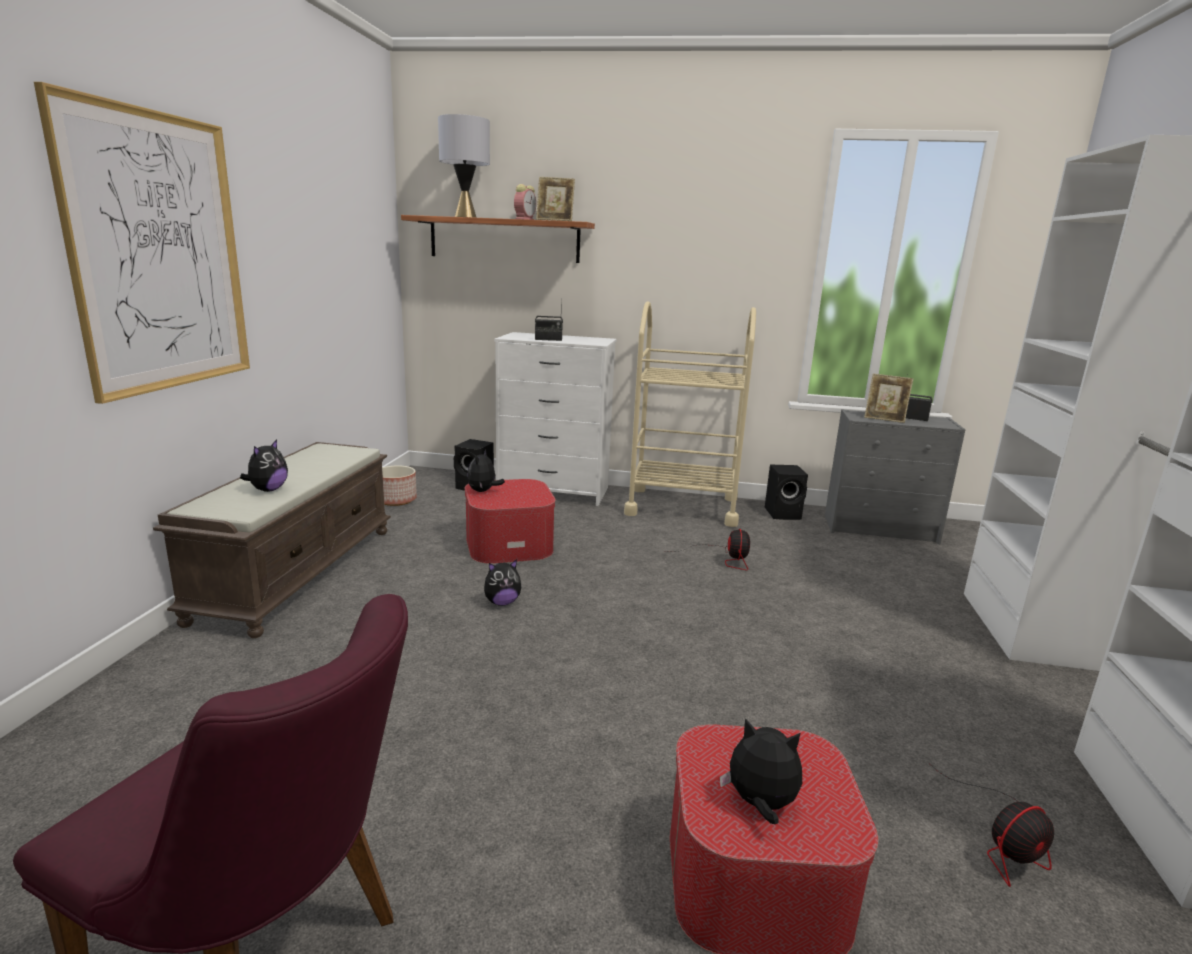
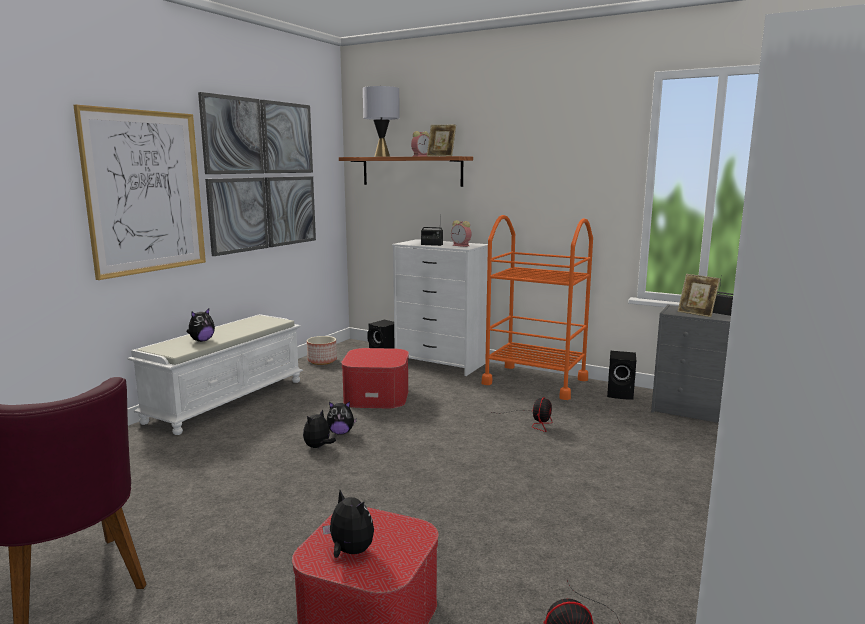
camera: 20 degrees right, 5 degrees down
brown bench [153,442,391,638] -> white bench [127,314,303,435]
plush toy [467,449,505,492] -> plush toy moved to [303,409,336,448]
beige cart [624,301,756,527] -> orange cart [482,215,593,400]
none -> picture [198,92,316,256]
none -> alarm clock [451,220,472,247]

